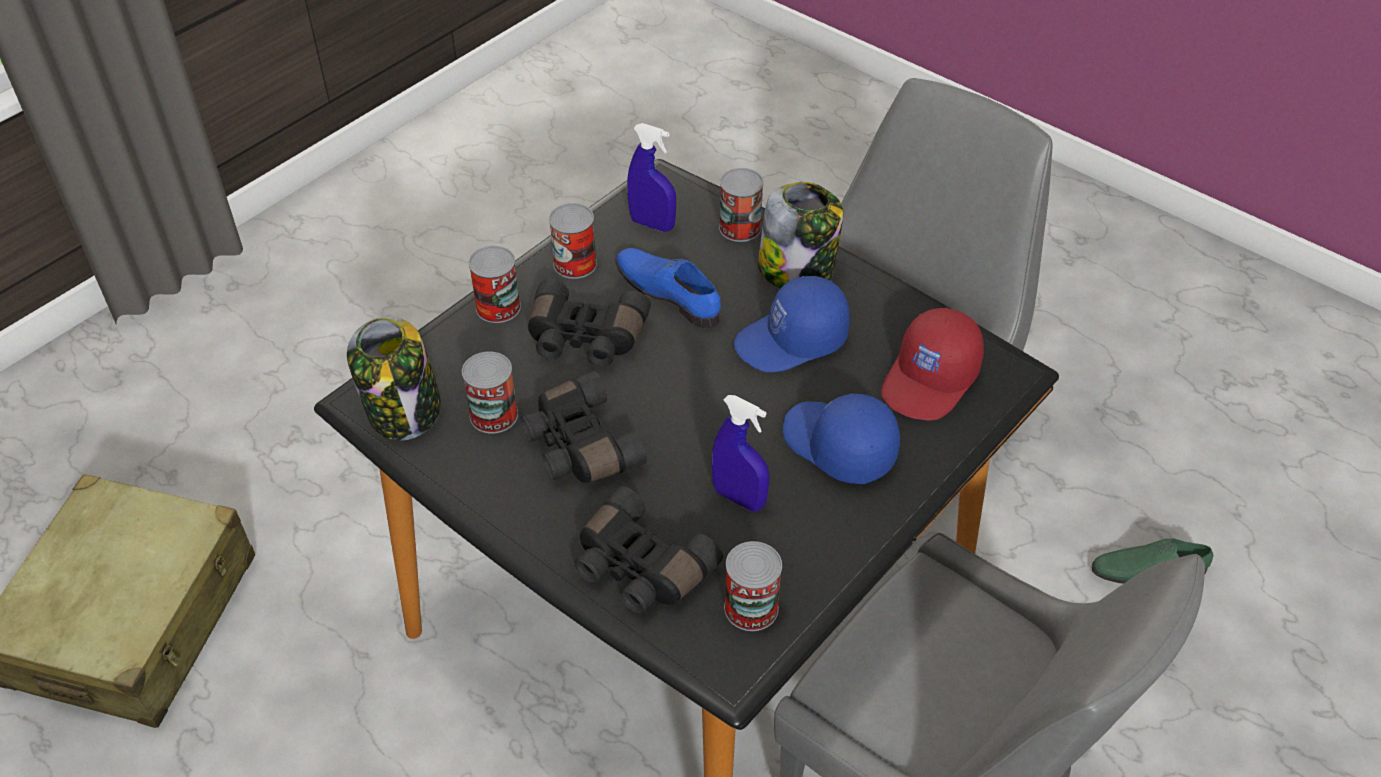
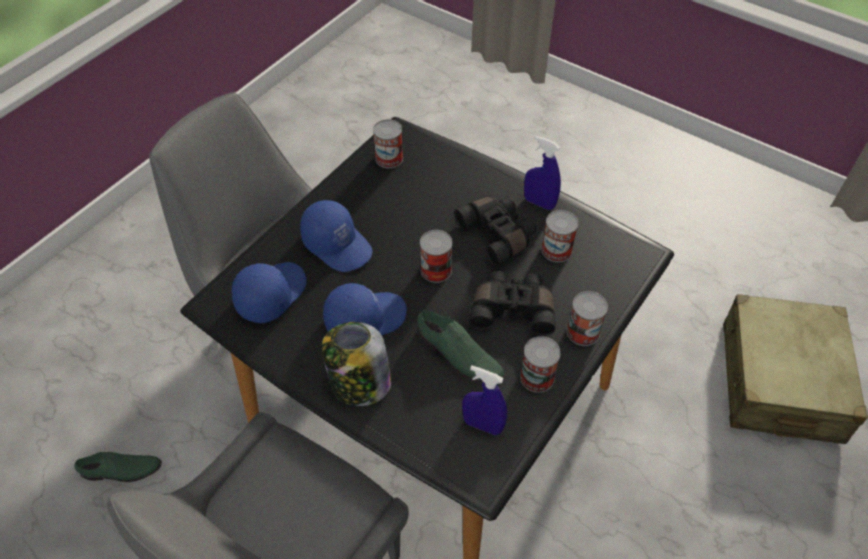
camera: 175 degrees right, 5 degrees up
jar [347,317,441,441] -> none
black binoculars [574,486,723,614] -> none
blue shoe [616,248,721,329] -> green shoe [417,310,505,383]
blue spray bottle [711,395,769,511] -> blue spray bottle moved to [524,136,561,210]
can [719,168,764,242] -> can moved to [420,230,453,283]
red cap [881,308,984,420] -> blue cap [232,262,307,323]

